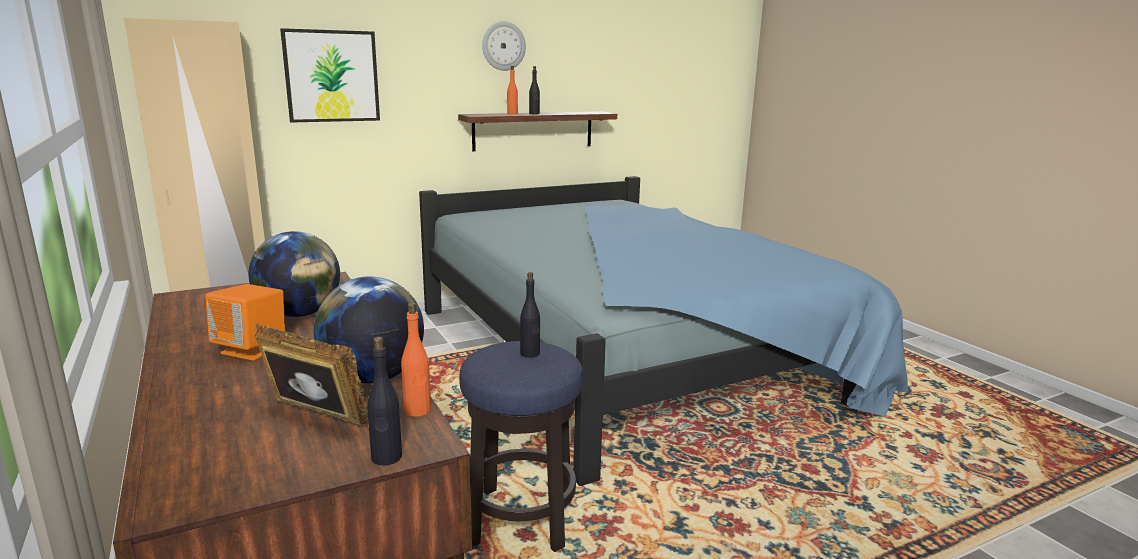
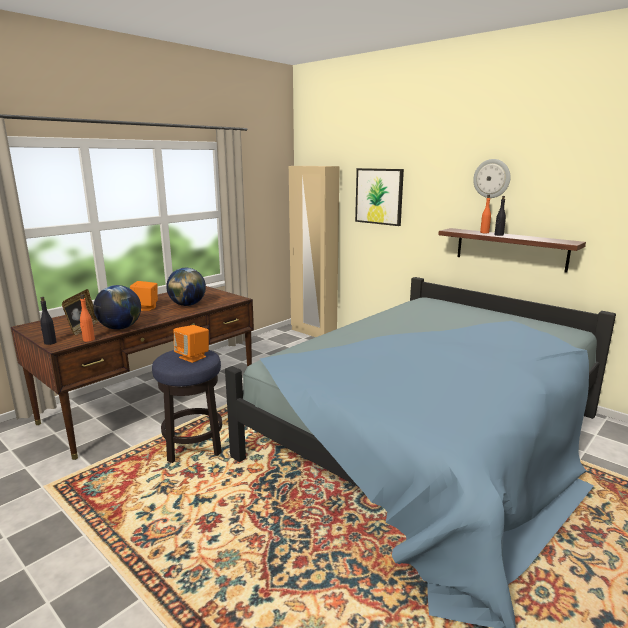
camera: 70 degrees right, 0 degrees up
black bottle [520,272,540,358] -> orange speaker [174,325,209,363]

